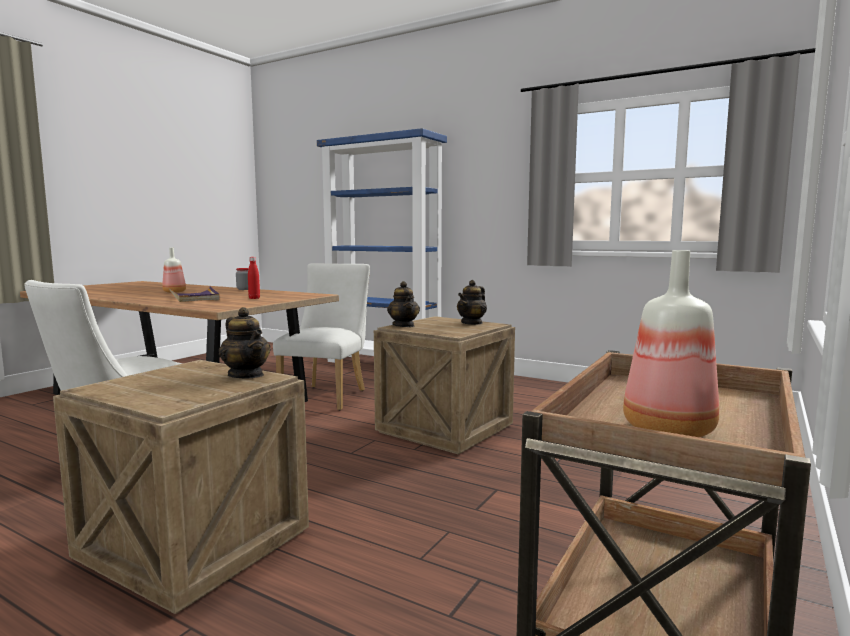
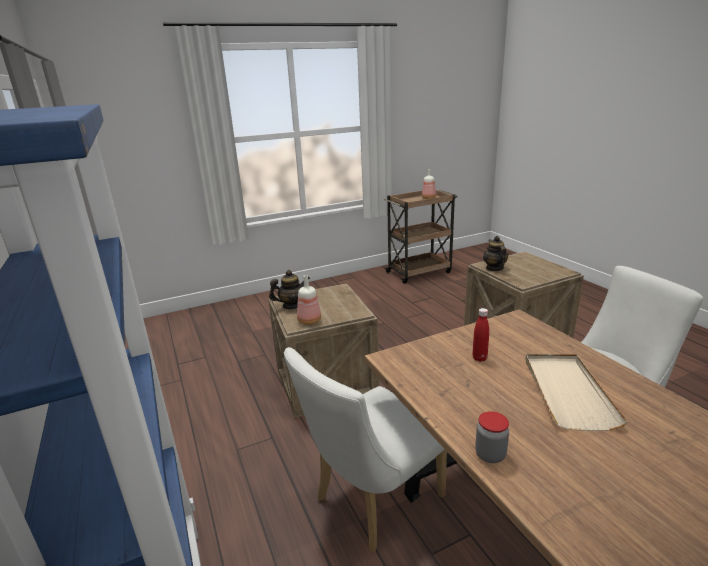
camera: 145 degrees left, 15 degrees up
bottle [162,248,186,293] -> bottle moved to [297,275,321,325]
purple tray [169,286,220,302] -> beige tray [526,354,628,431]
teapot [387,281,420,327] -> none

